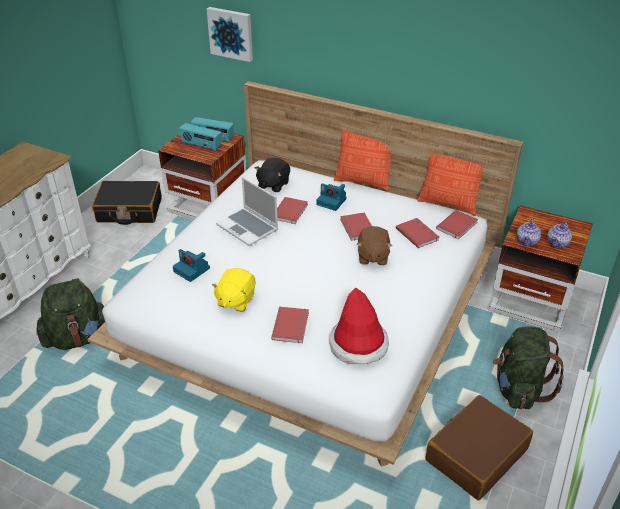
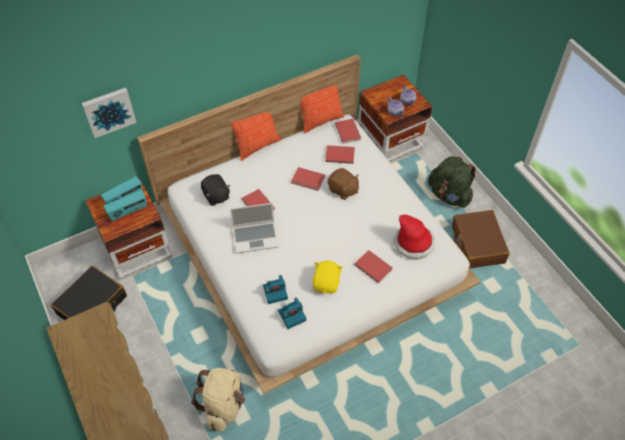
camera: 55 degrees left, 15 degrees up
green backpack [36,278,105,350] -> beige backpack [191,368,245,432]
yellow plush toy [212,268,256,312] -> yellow plush toy turned 135 degrees counterclockwise [313,260,343,293]
camera [317,183,347,211] -> camera moved to [278,297,306,329]

